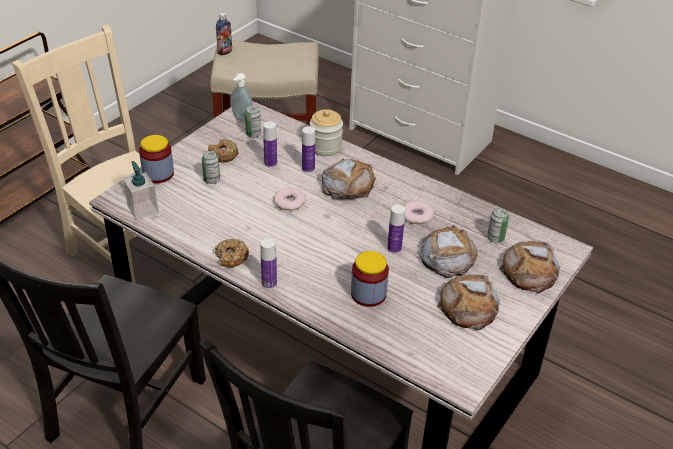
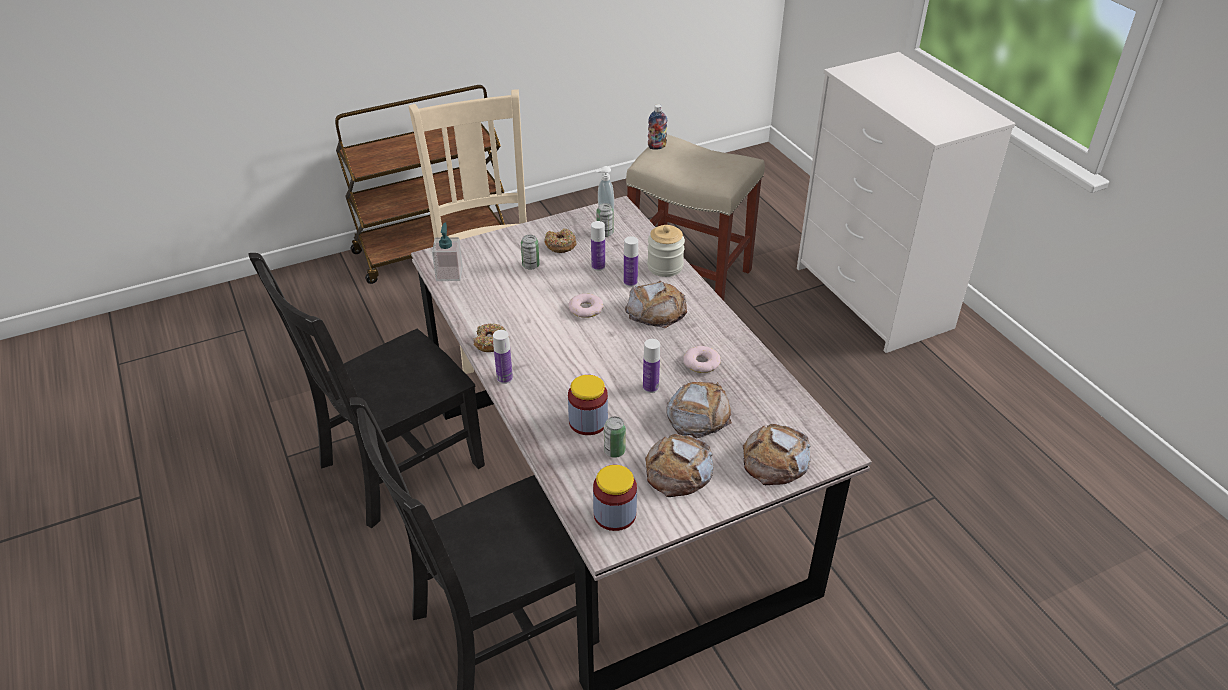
camera: 30 degrees right, 0 degrees up
jar [139,135,174,183] -> jar moved to [593,465,637,531]
can [487,208,509,243] -> can moved to [604,417,626,458]

